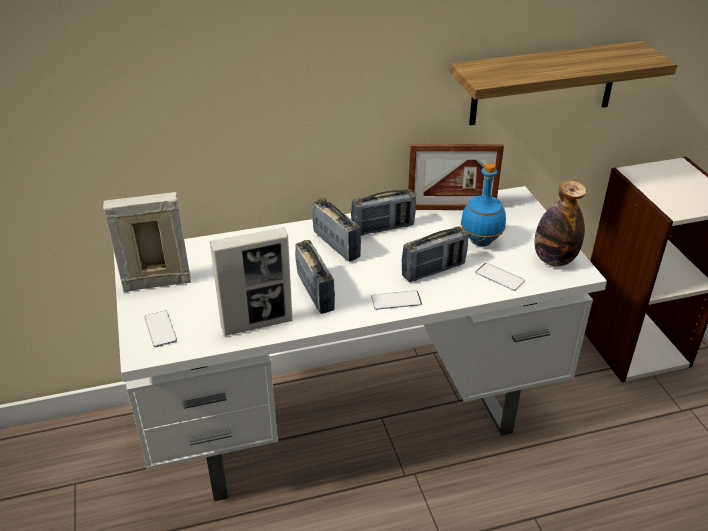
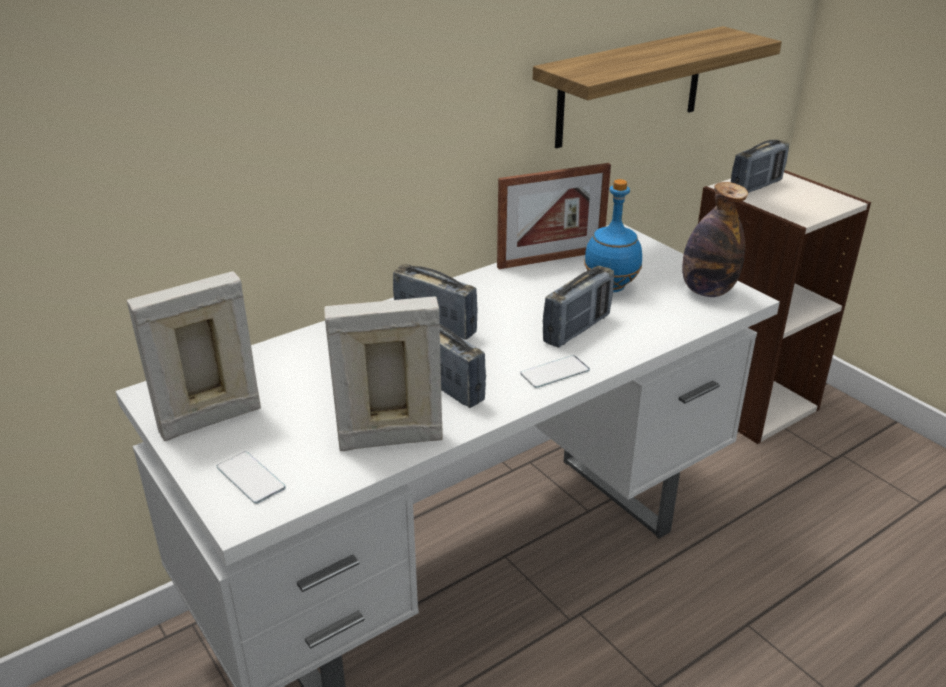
camera: 20 degrees left, 5 degrees down
picture frame [210,227,293,336] -> picture frame turned 150 degrees counterclockwise [324,296,443,451]
radio [351,189,416,235] -> radio moved to [731,140,789,193]
phone [475,263,525,291] -> none

